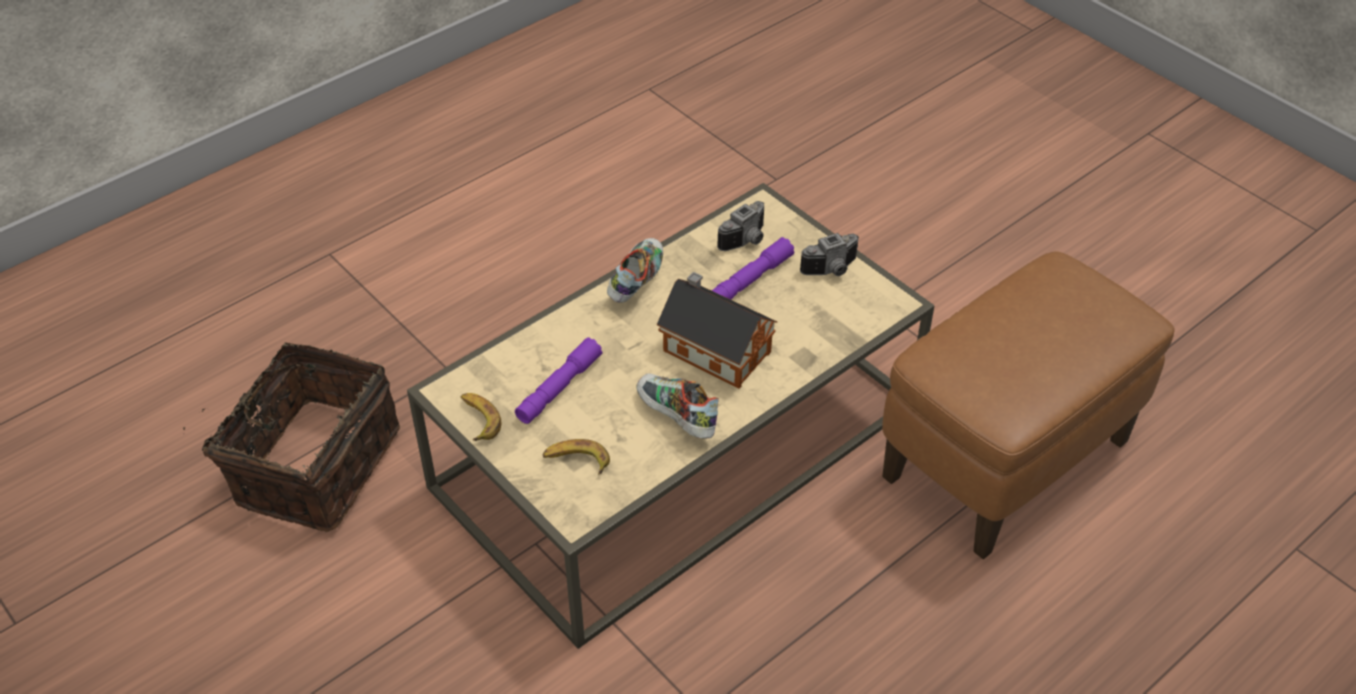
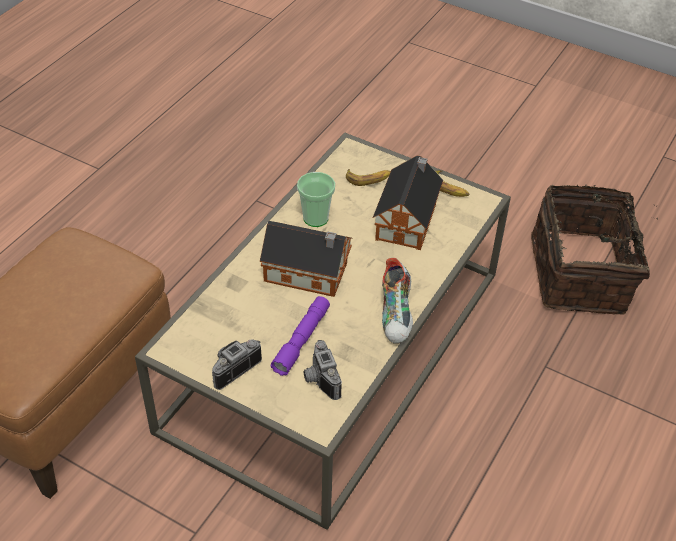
camera: 160 degrees right, 0 degrees up
purple flashlight [515,338,603,424] -> toy house [373,156,443,250]
shoe [636,373,719,439] -> cup [297,172,335,227]
camera [717,201,764,251] -> camera turned 45 degrees counterclockwise [304,340,342,400]

